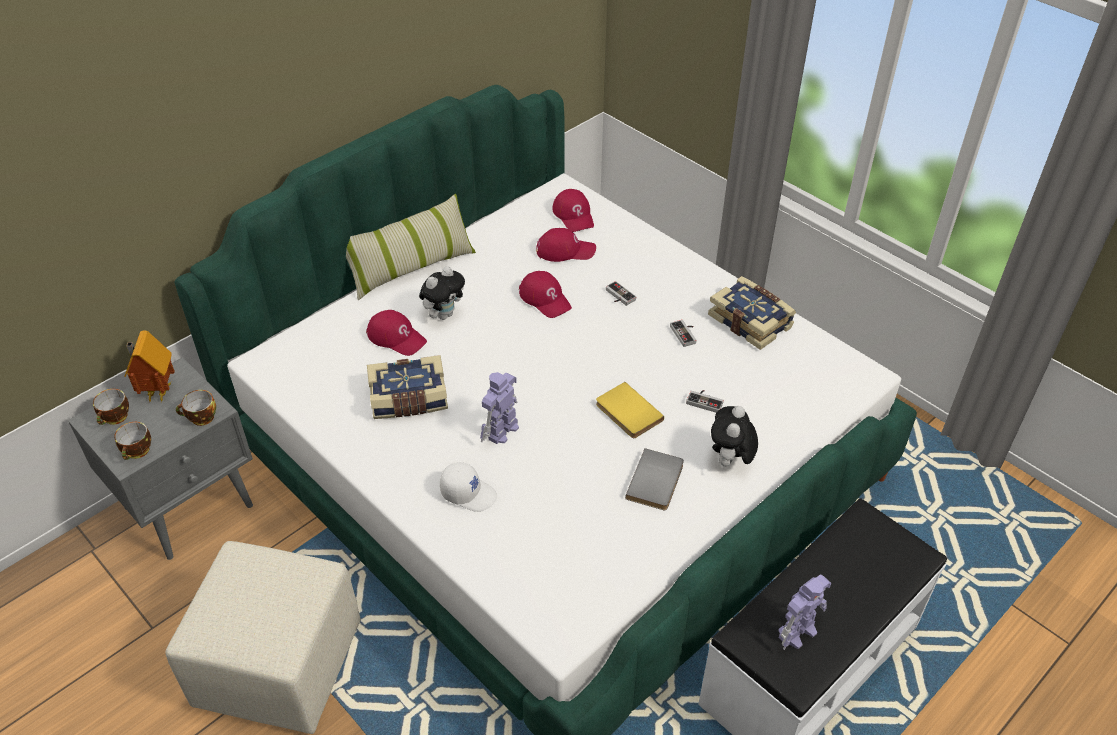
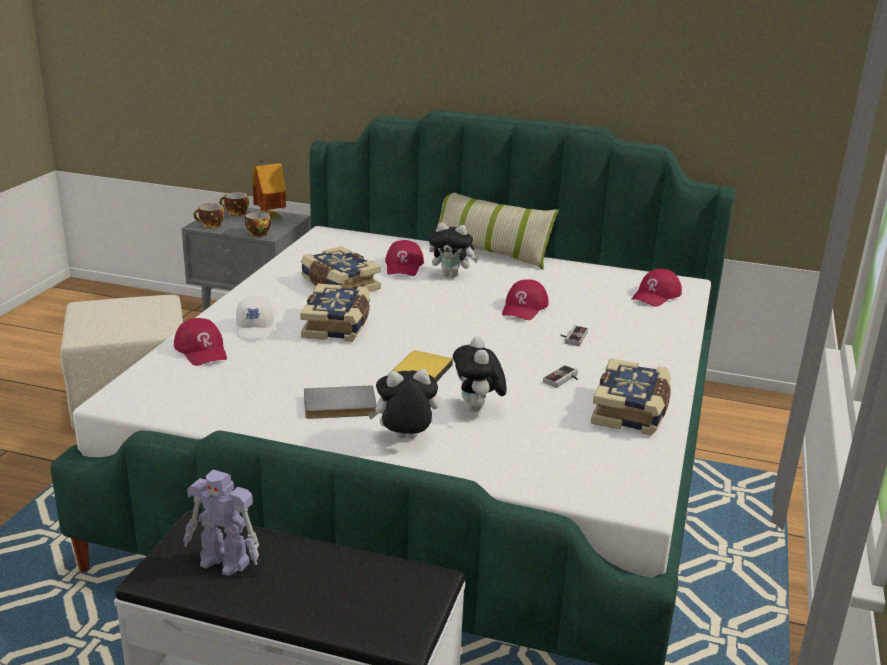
camera: 60 degrees right, 20 degrees down
toy robot [480,372,519,444] -> book [300,284,370,342]
red cap [536,228,596,262] -> red cap moved to [174,318,227,366]
game controller [686,390,724,413] -> plush toy [453,337,507,412]

